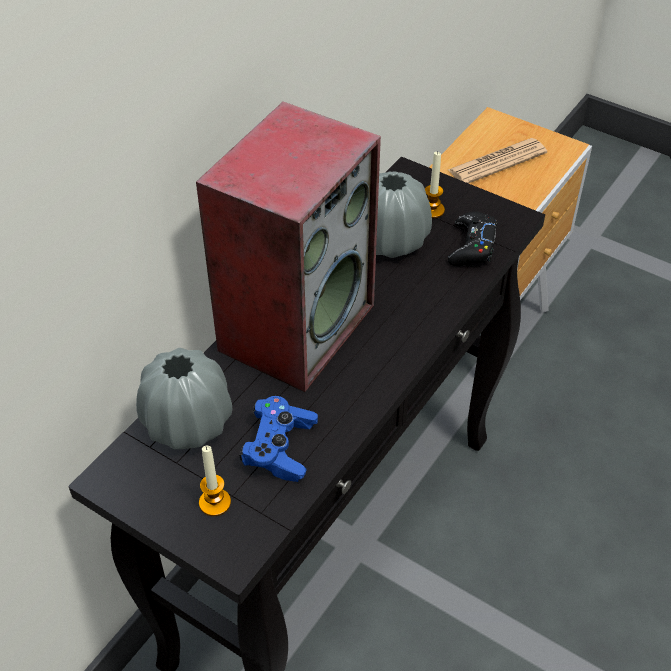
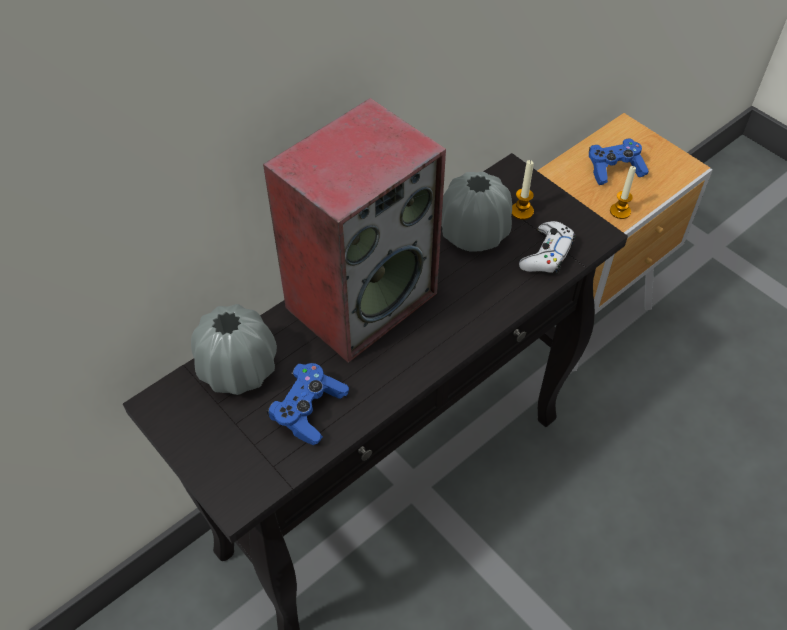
camera: 15 degrees right, 5 degrees up
candle [199,446,231,516] -> candle moved to [610,166,636,219]
newspaper [448,138,547,183] -> blue game controller [589,138,649,185]
black game controller [448,211,497,266] -> white game controller [519,221,575,273]

